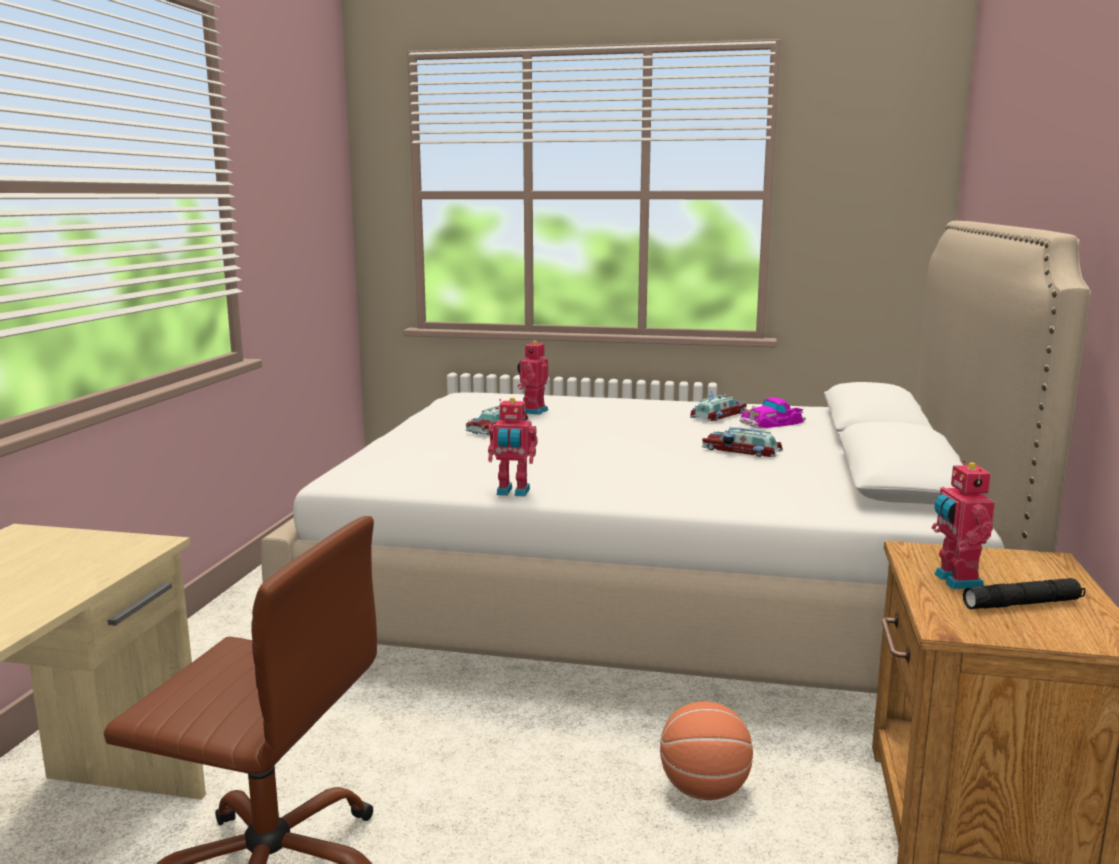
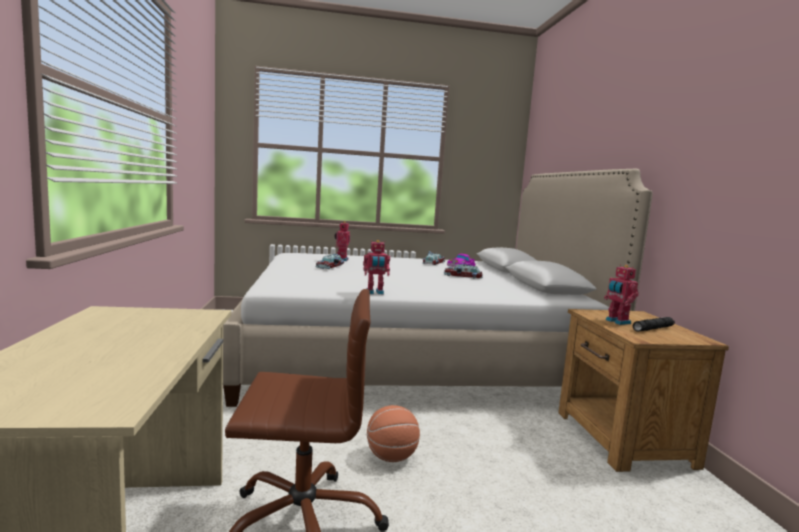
camera: 20 degrees left, 5 degrees down
basketball [660,701,753,800] -> basketball moved to [367,405,420,462]

